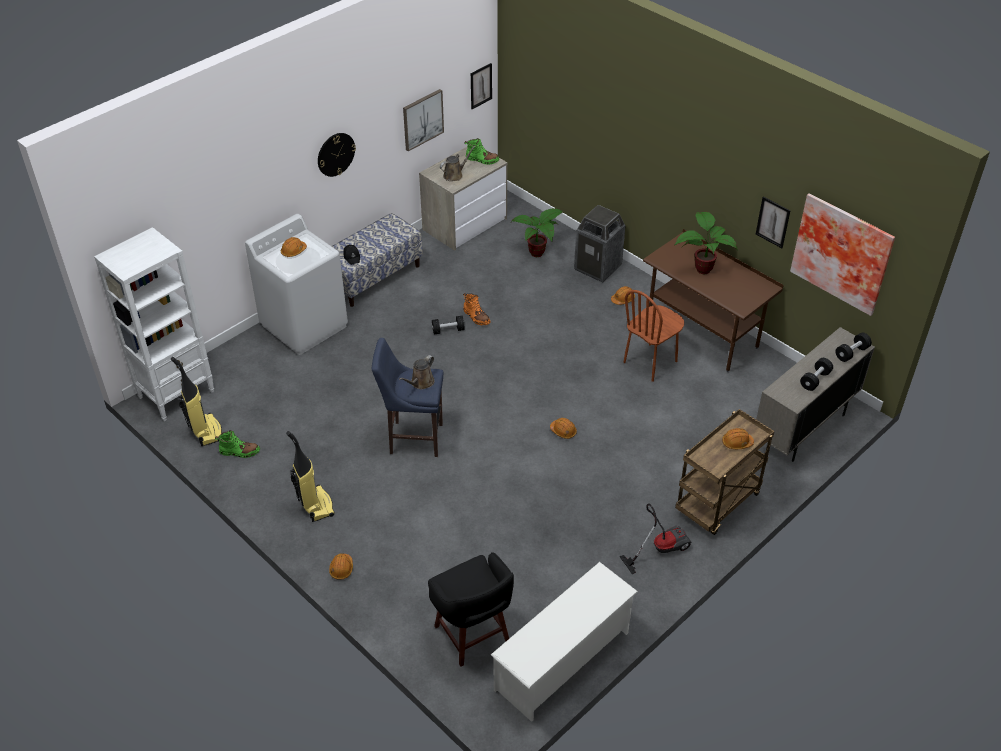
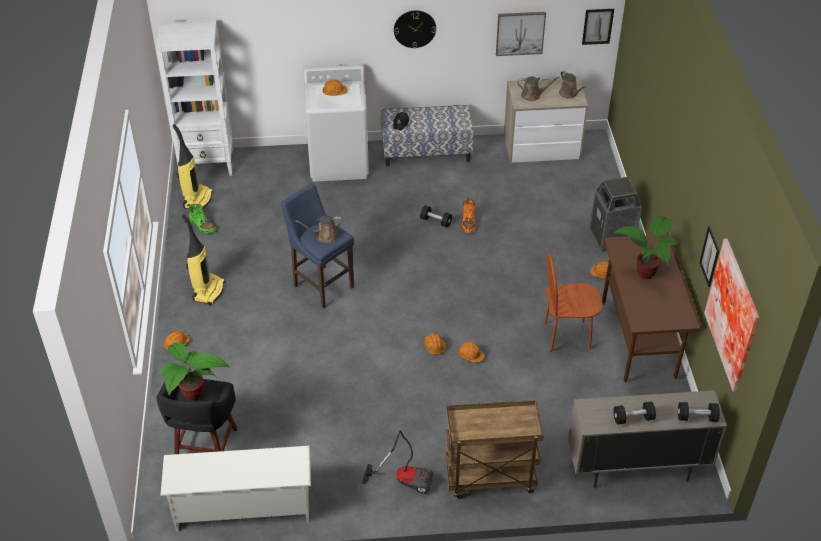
camera: 40 degrees right, 0 degrees up
green boot [465,138,499,164] -> brown watering can [559,71,586,98]
potted plant [511,208,564,257] -> potted plant moved to [157,343,230,401]
orange hard hat [722,428,754,449] -> orange hard hat moved to [458,342,485,363]

